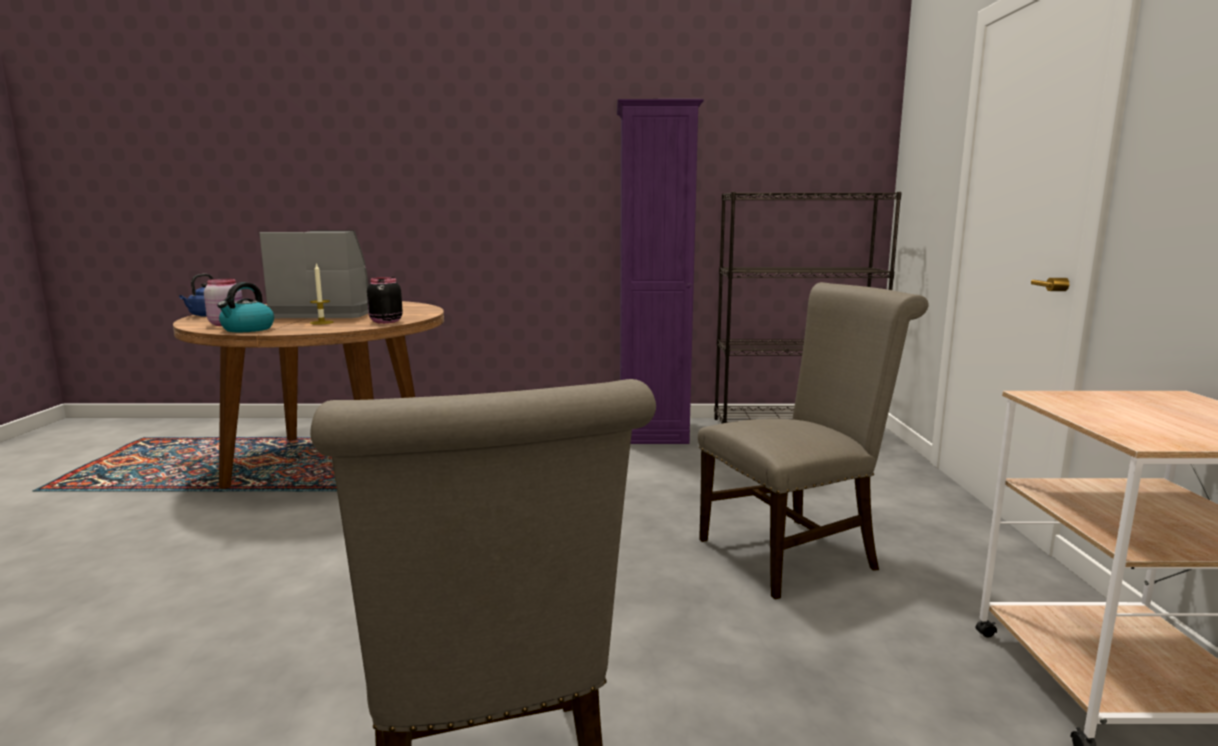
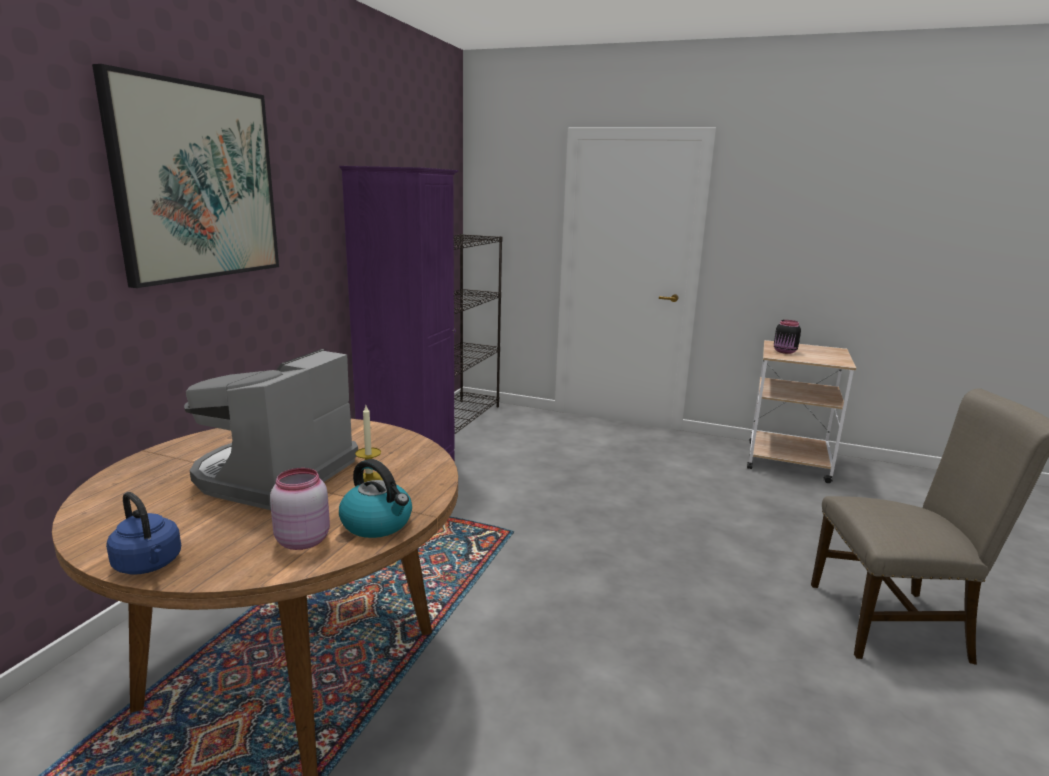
camera: 70 degrees left, 5 degrees up
black jar [367,277,403,324] -> black jar moved to [774,320,801,354]
beige chair [698,282,929,600] -> none
none -> picture [92,64,279,288]

